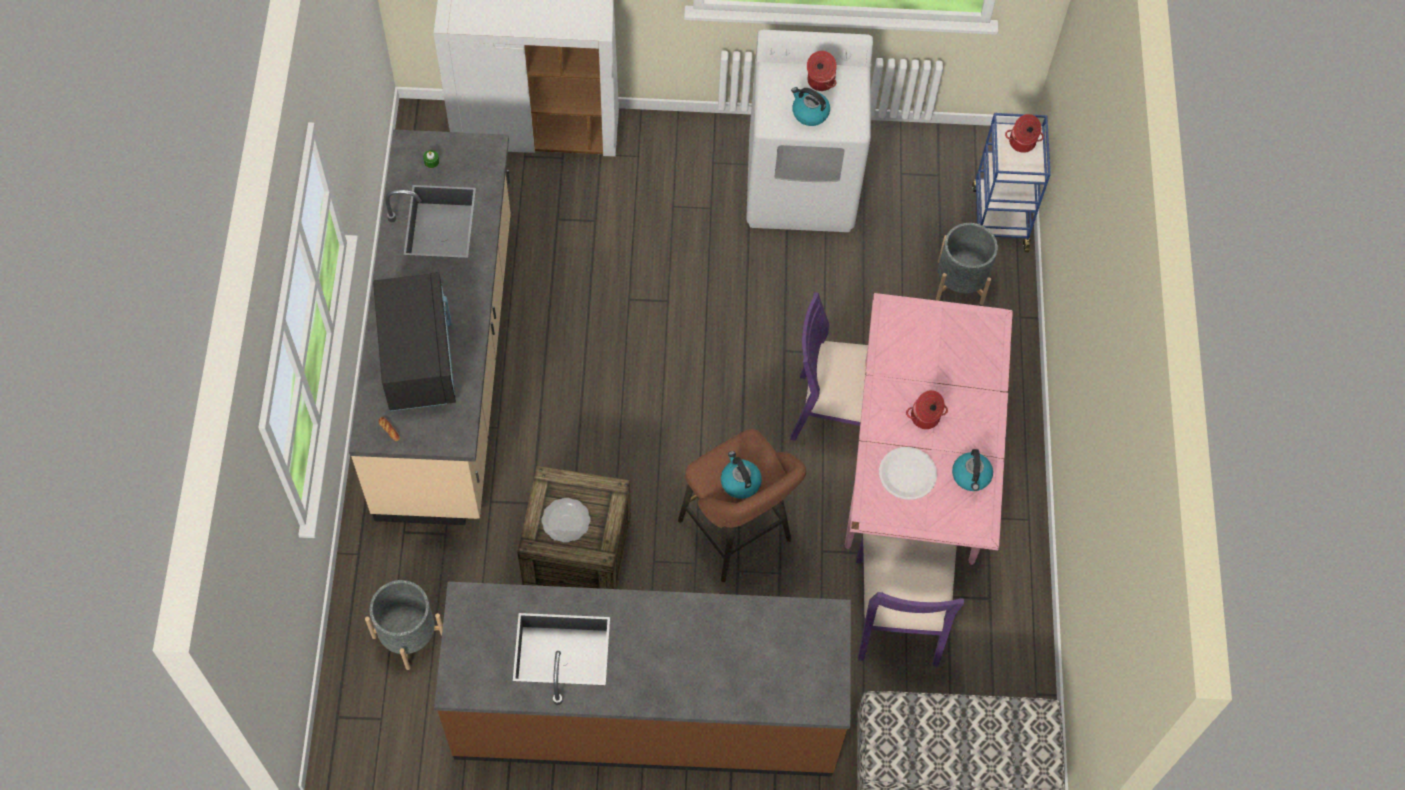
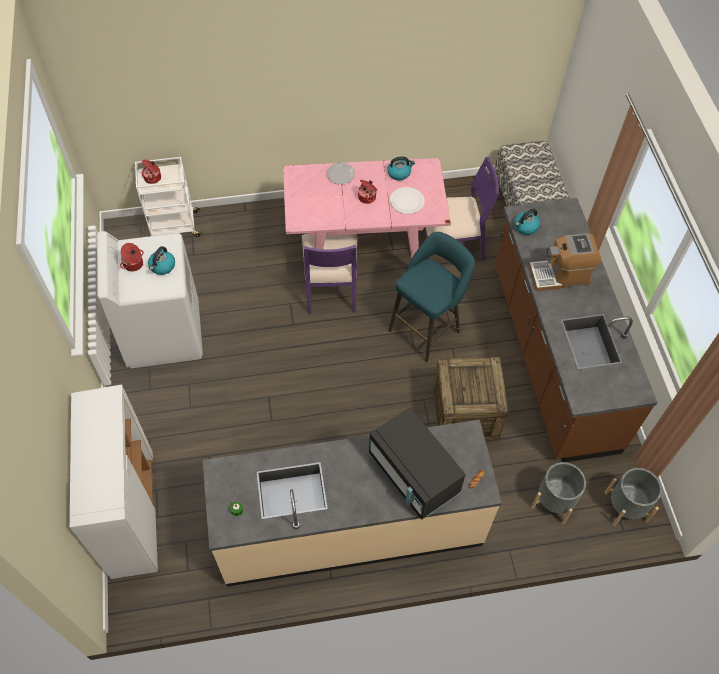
camera: 100 degrees left, 5 degrees down
black microwave [373,272,456,411] -> black microwave turned 105 degrees counterclockwise [369,408,466,519]
plate [542,498,591,543] -> plate moved to [326,163,355,184]
brown stool [678,429,806,582] -> turquoise stool [388,232,475,362]
kettle [721,451,762,499] -> kettle moved to [514,209,540,235]
grey planter [936,223,998,305] -> grey planter moved to [604,468,662,526]
blue cart [972,113,1051,252] -> white cart [135,157,202,237]
none -> coffee machine [529,233,601,291]

